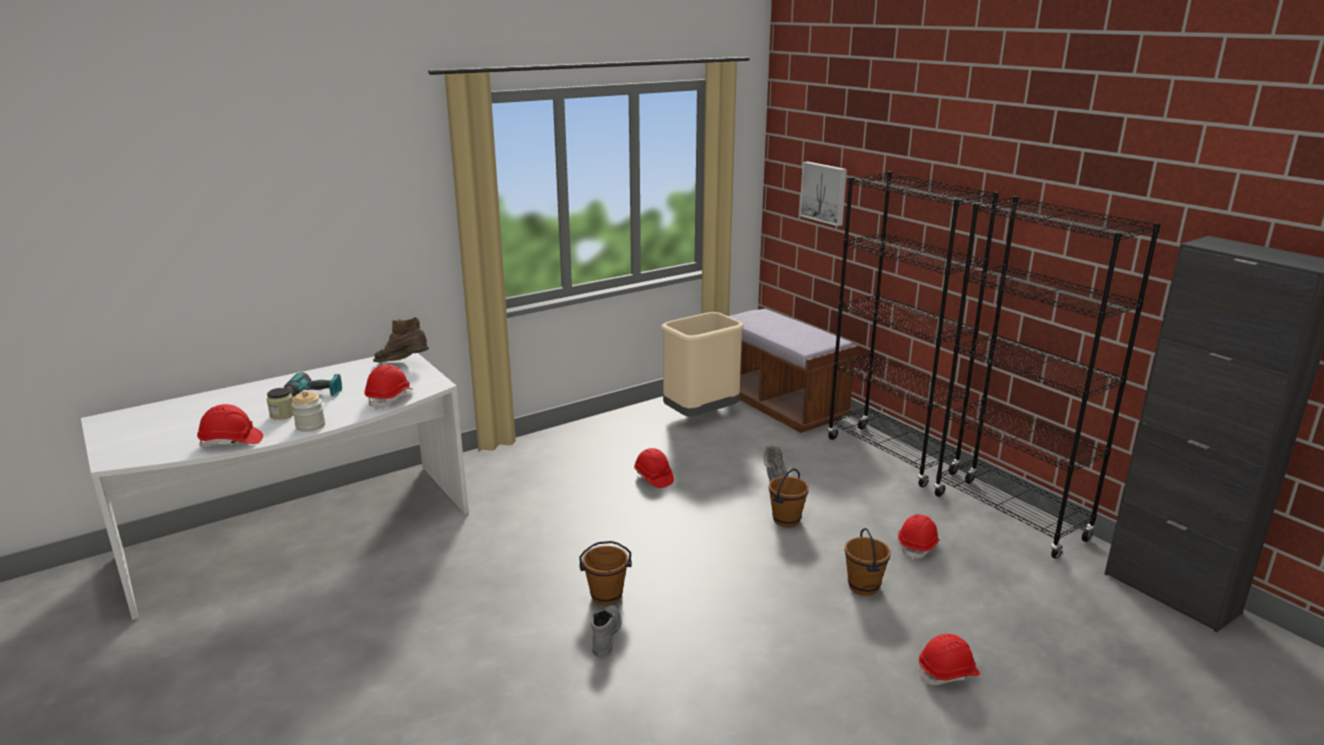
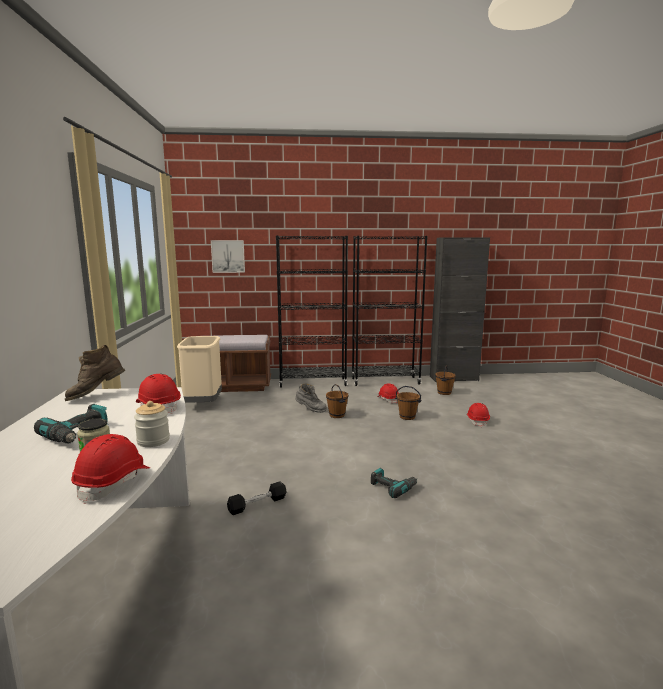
camera: 60 degrees left, 10 degrees down
brown bucket [579,541,632,605] -> brown bucket moved to [435,366,456,395]
grey boot [591,605,622,657] -> power drill [371,468,417,498]
red hard hat [634,448,674,488] -> none
none -> black dumbbell [227,481,287,515]

